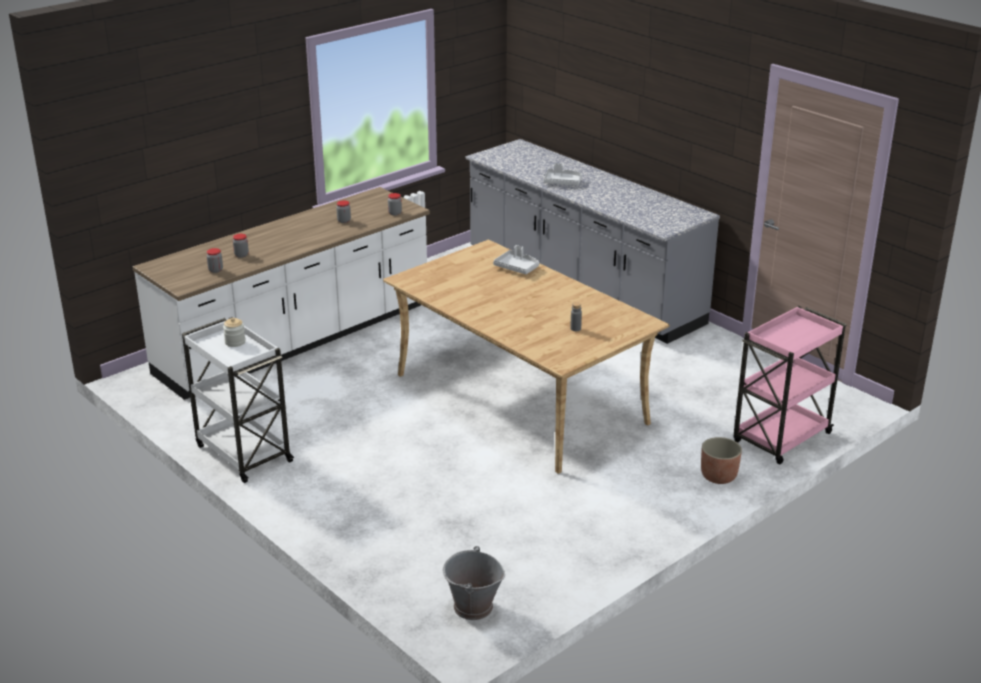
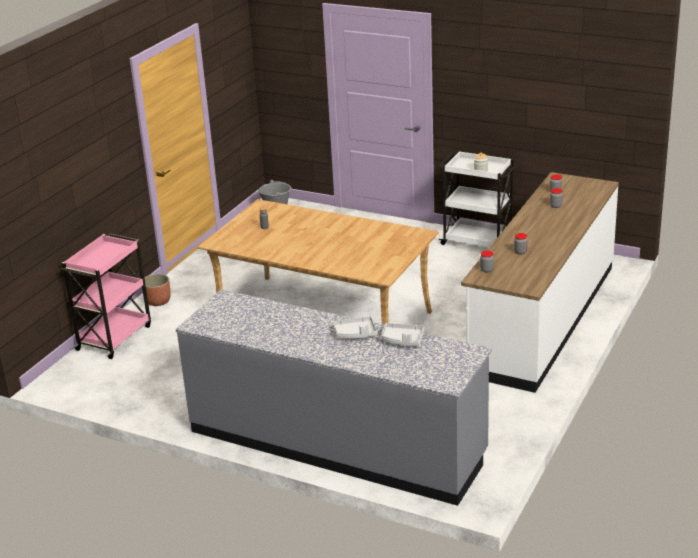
camera: 160 degrees right, 0 degrees up
grey tray [493,245,539,274] -> grey tray moved to [381,323,424,346]

